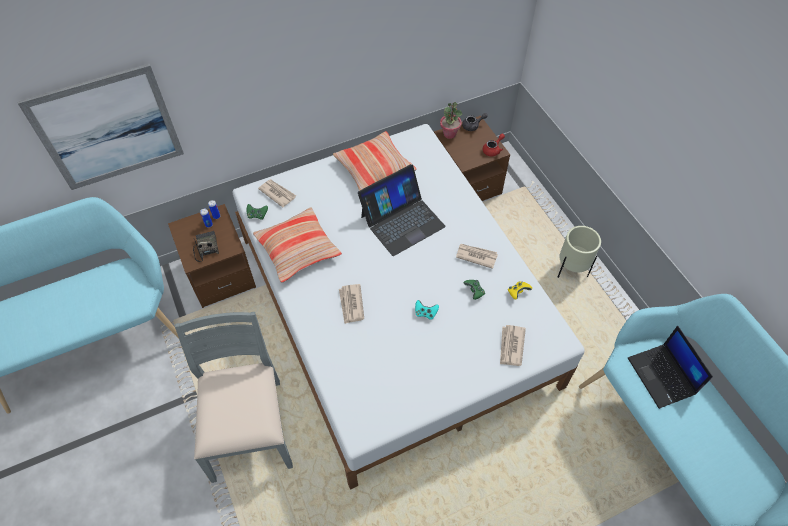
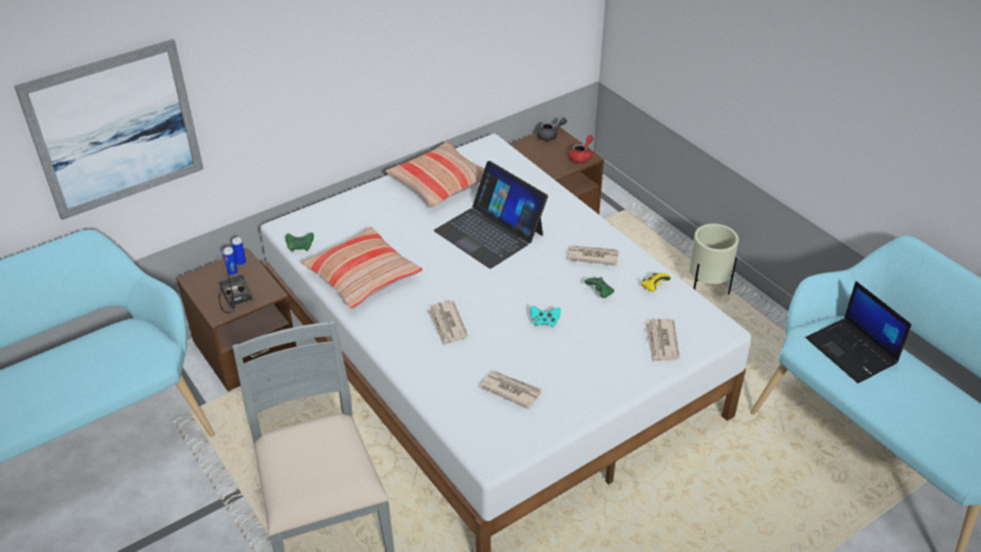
camera: 10 degrees left, 15 degrees down
newspaper [258,179,296,208] -> newspaper moved to [480,371,542,409]
laptop [358,164,446,256] -> laptop turned 90 degrees clockwise [434,161,548,269]
potted plant [440,102,462,139] -> none

